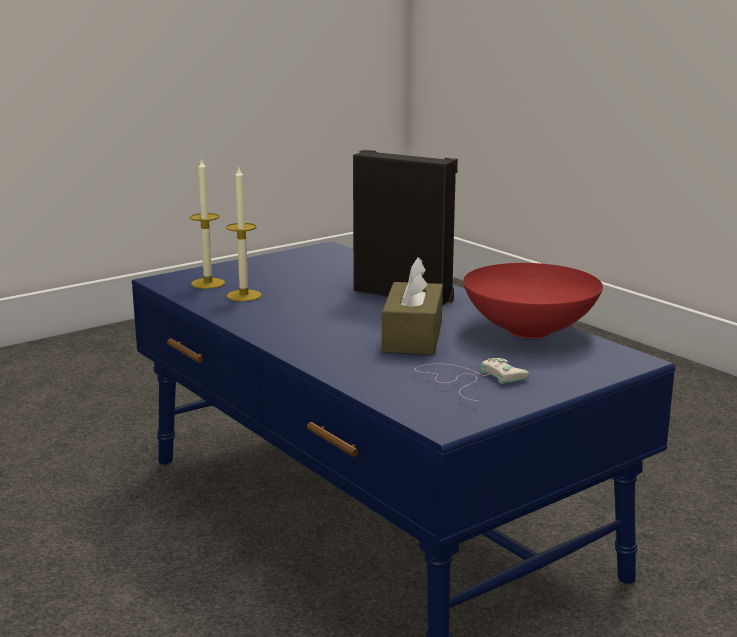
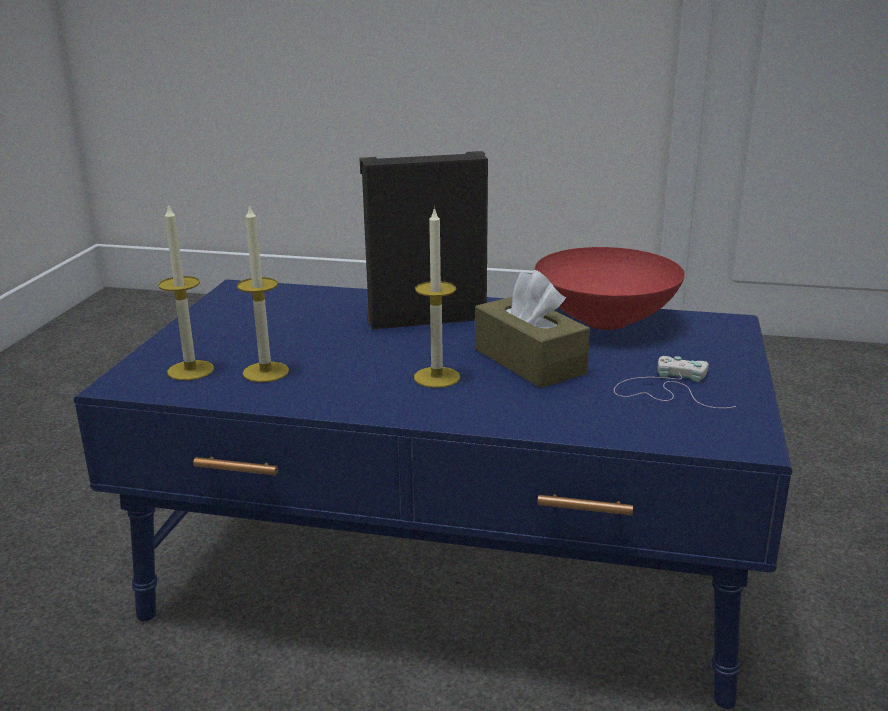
camera: 40 degrees left, 5 degrees up
none -> candle [414,206,460,388]

